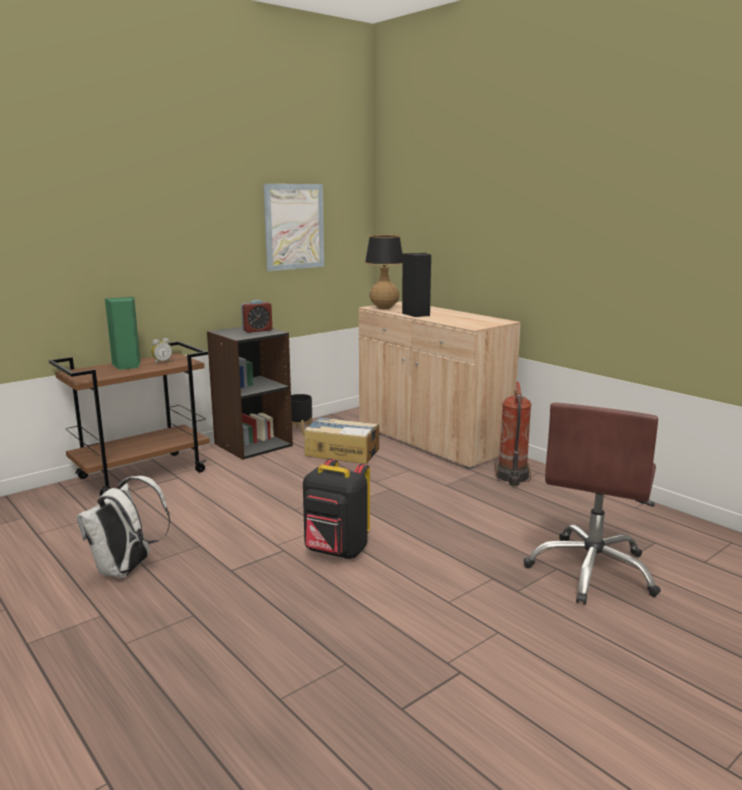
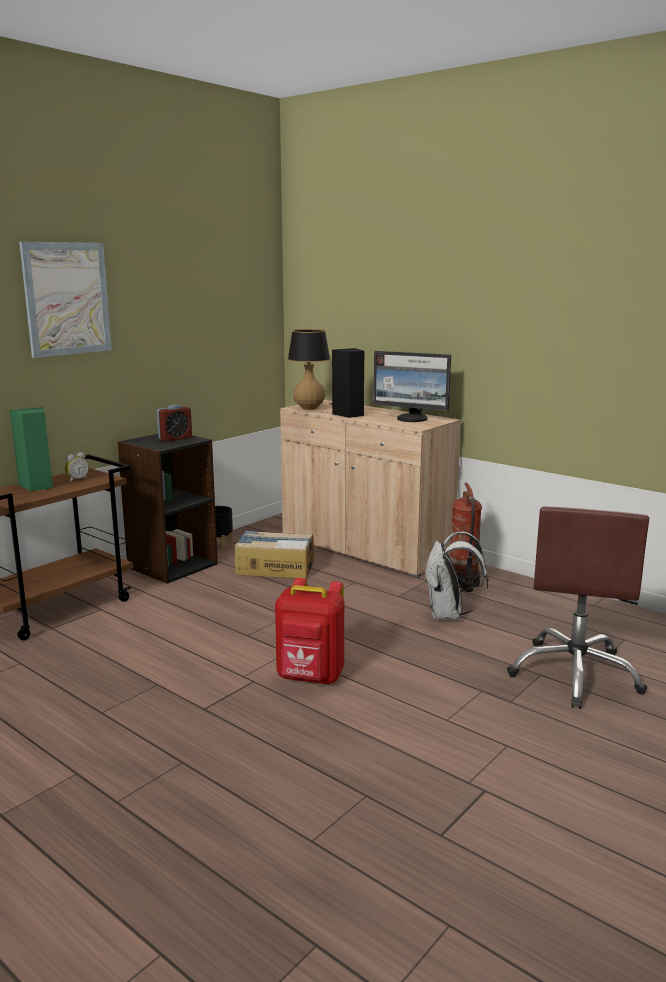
camera: 10 degrees left, 0 degrees up
white backpack [77,476,170,578] -> white backpack moved to [424,532,488,620]
picture [263,184,324,271] -> picture moved to [19,242,112,358]
black backpack [303,459,370,559] -> red backpack [275,578,344,684]
none -> monitor [373,351,451,422]

